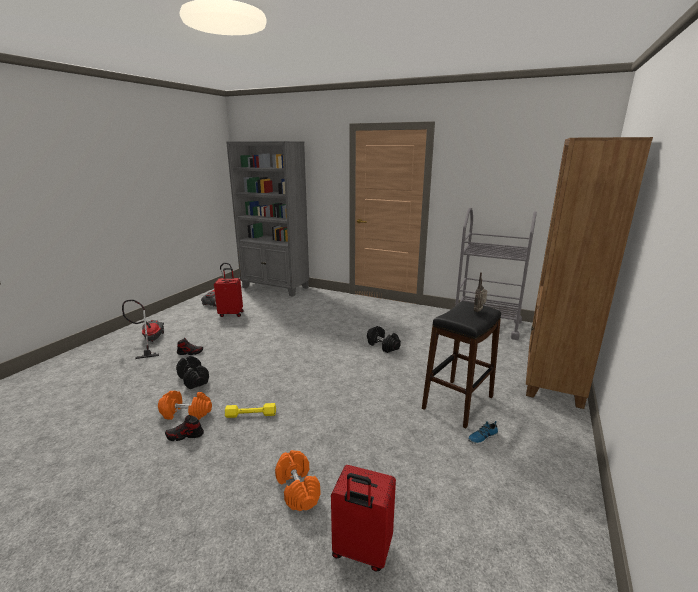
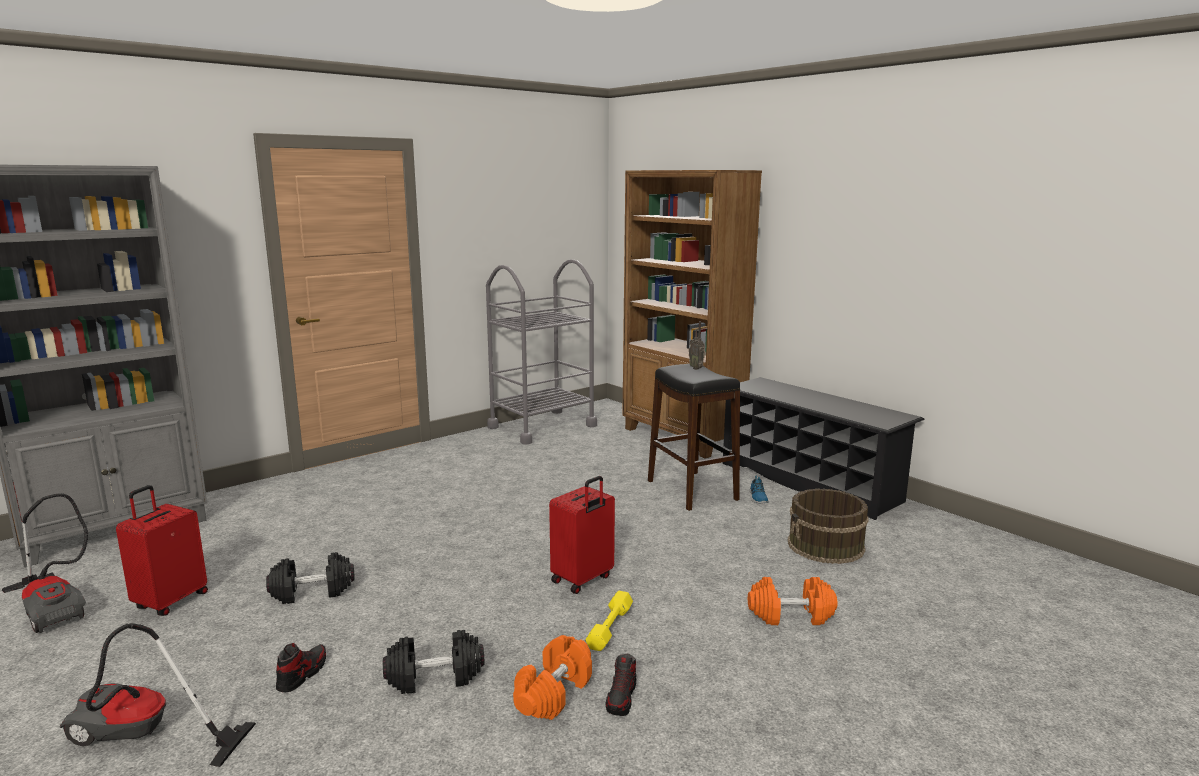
camera: 65 degrees left, 5 degrees down
red suitcase [331,465,396,571] -> red suitcase moved to [549,476,615,594]
black dumbbell [367,326,401,353] -> black dumbbell moved to [266,552,355,604]
none -> black shoe rack [723,377,925,520]
none -> brown bucket [788,489,869,564]

